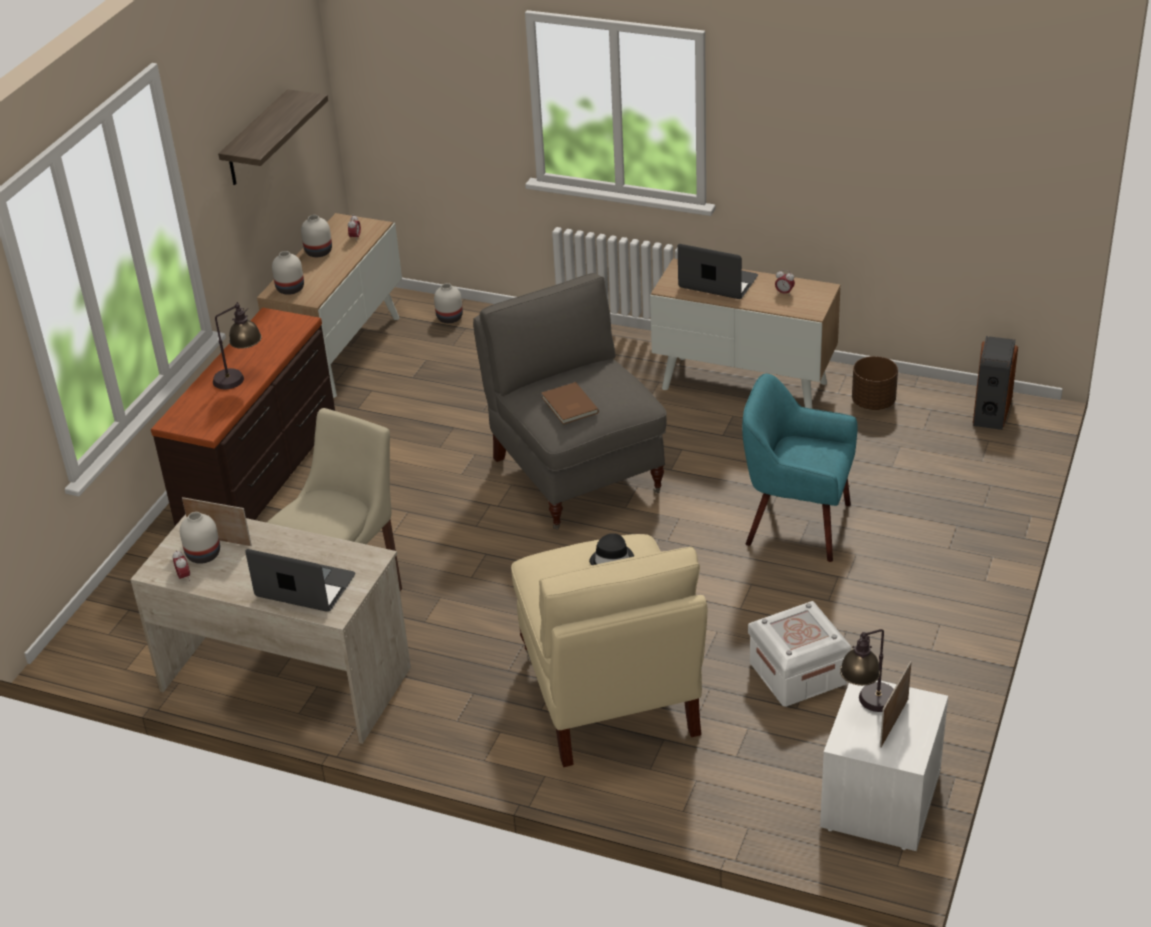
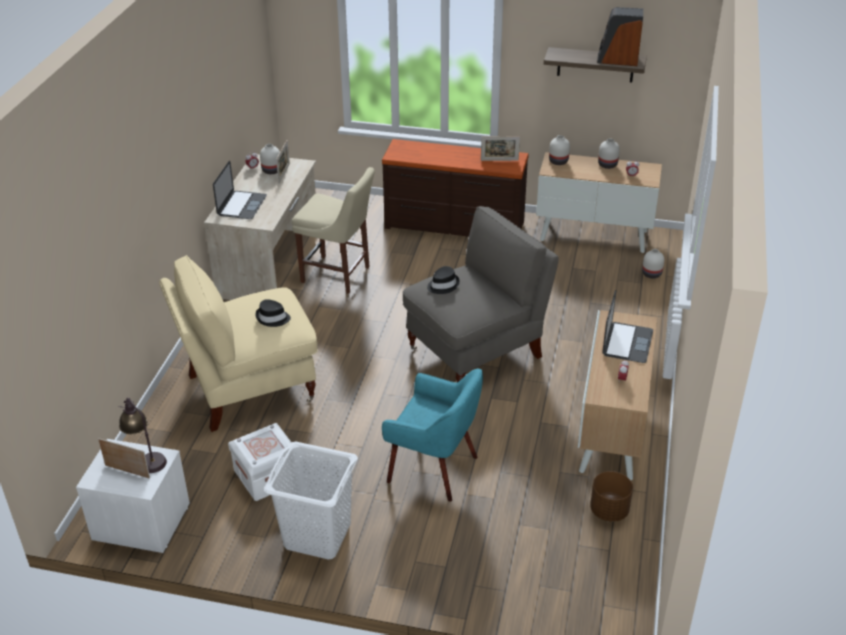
camera: 80 degrees right, 0 degrees up
table lamp [213,302,262,389] -> none
brown book [542,382,599,424] -> black hat [427,266,459,294]
turquoise armchair [742,373,858,562] -> turquoise armchair turned 105 degrees clockwise [382,369,483,502]
speaker [973,336,1018,430] -> speaker moved to [597,7,643,66]
none -> white laundry basket [264,442,358,560]
none -> picture frame [481,136,520,161]

